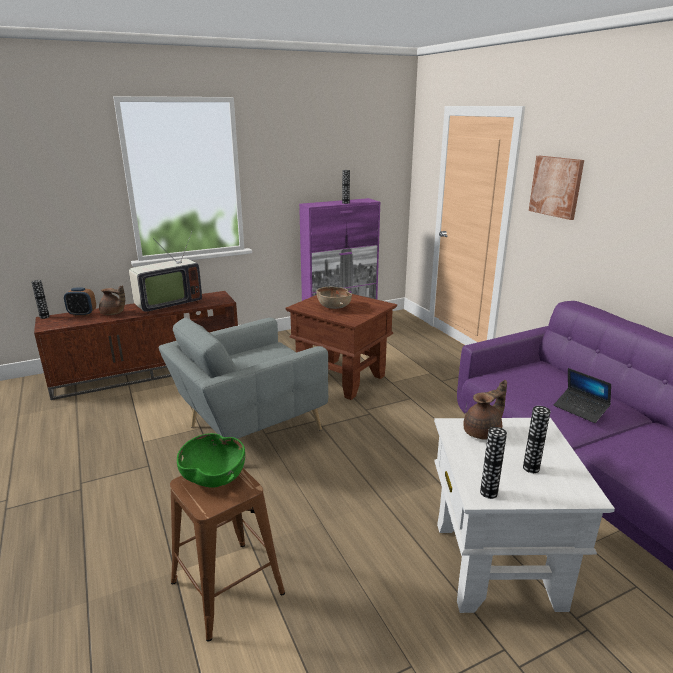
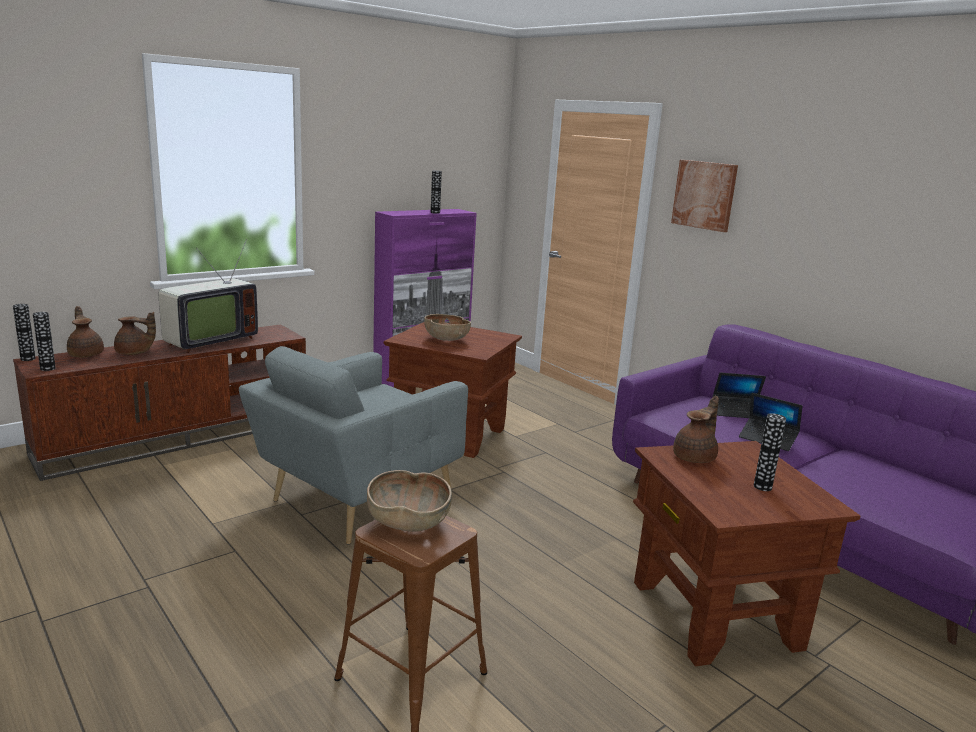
camera: 15 degrees left, 5 degrees down
alarm clock [64,288,96,316] -> brown teapot [67,306,104,357]
green bowl [177,433,245,487] -> brown bowl [367,470,452,532]
white side table [434,418,615,613] -> brown side table [633,441,860,666]
vase [480,427,507,499] -> vase moved to [33,312,56,371]
none -> laptop [713,372,766,418]

